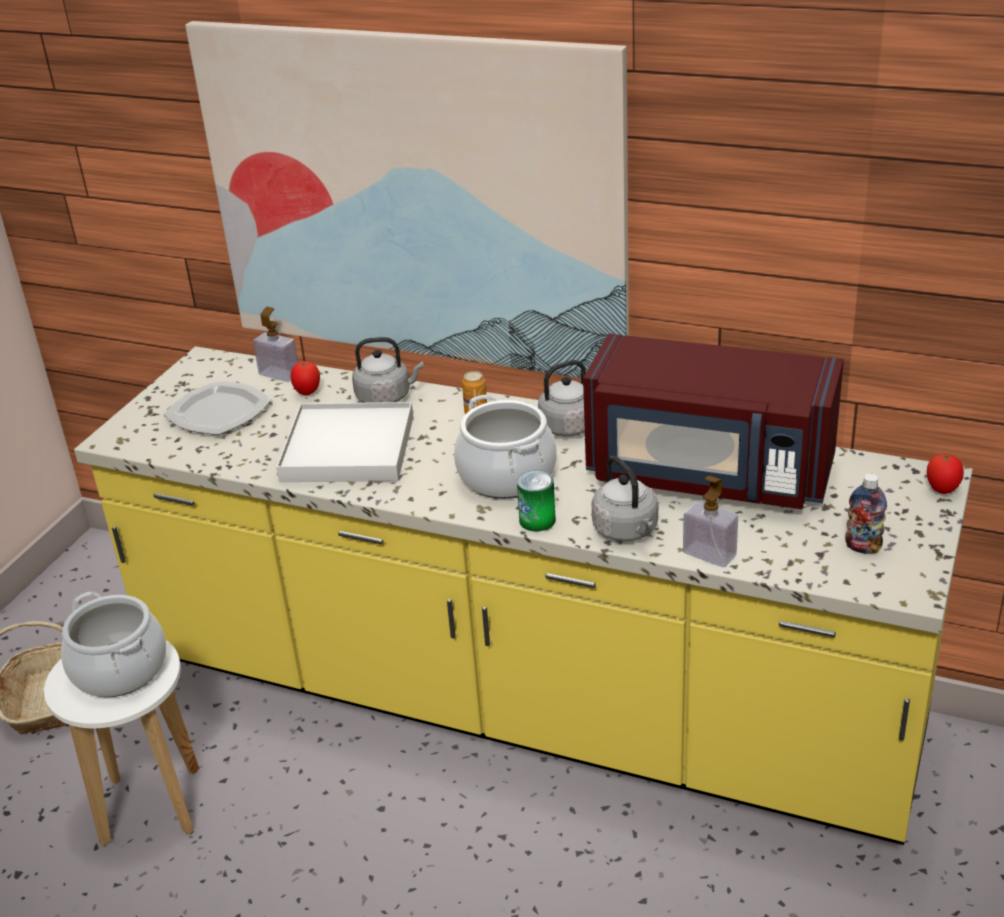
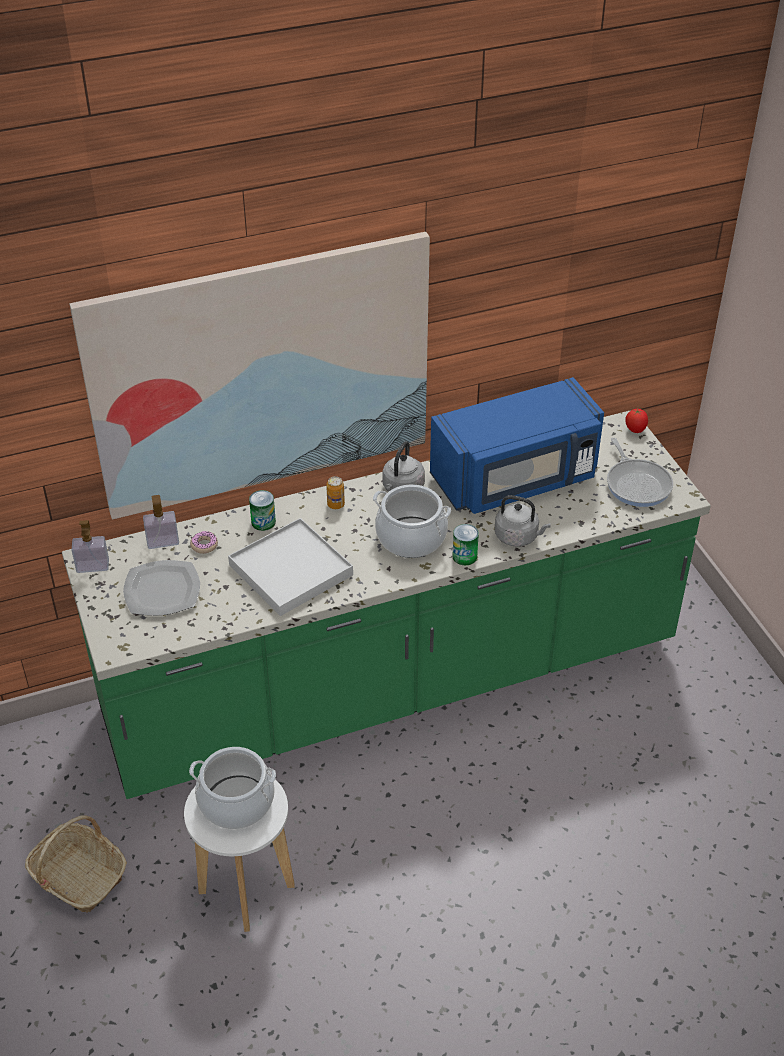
camera: 45 degrees left, 10 degrees up
yellow counter [74,346,973,845] -> green counter [62,410,711,799]
tomato [291,361,320,395] -> donut [190,531,218,554]
grey kettle [352,337,424,403] -> can [249,490,276,531]
red microwave [583,333,844,509] -> blue microwave [430,377,604,514]
soap dispenser [683,476,738,568] -> soap dispenser moved to [72,520,109,573]
bottle [845,474,887,554] -> frying pan [607,438,673,507]

